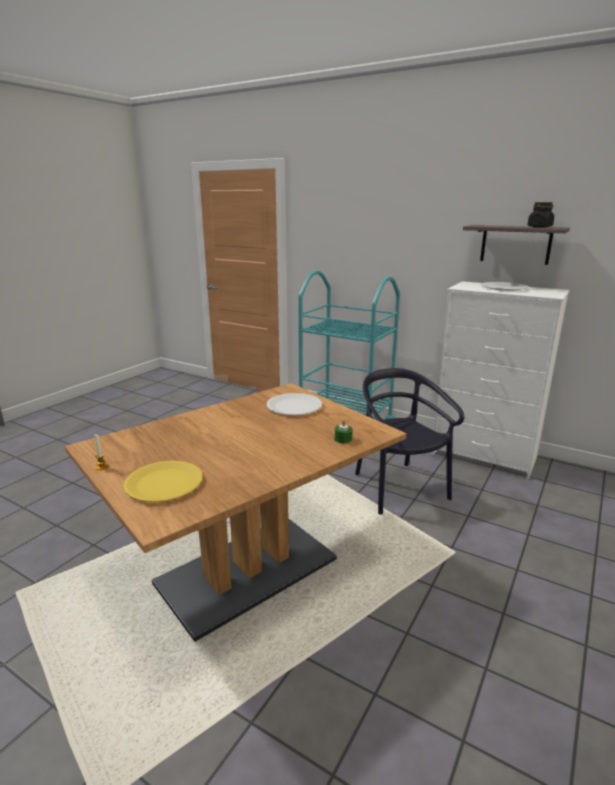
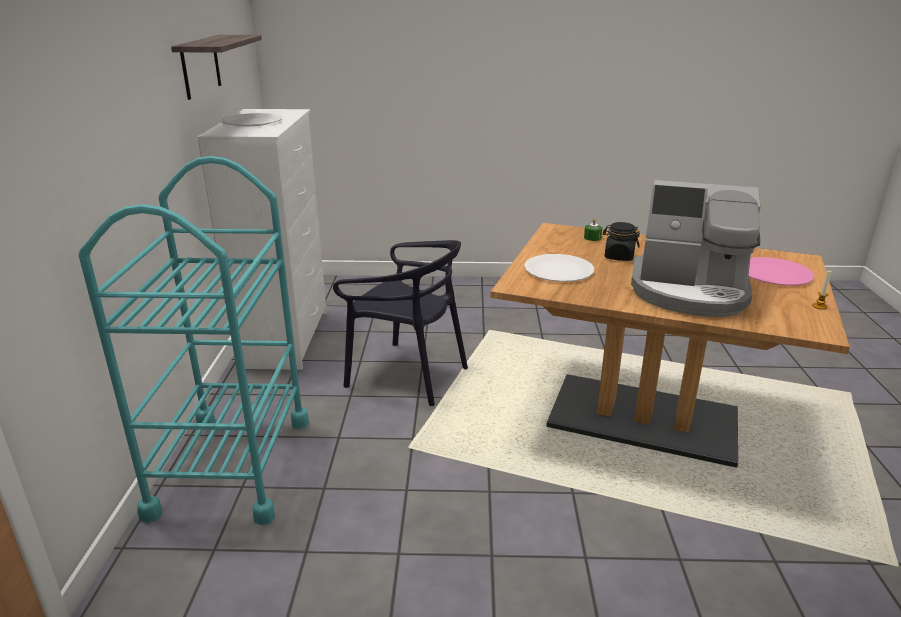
camera: 120 degrees left, 5 degrees up
yellow plate [123,461,203,502] -> pink plate [749,257,814,286]
black chair [355,368,464,515] -> black chair turned 105 degrees counterclockwise [333,240,468,406]
black jar [527,202,554,228] -> black jar moved to [602,222,640,261]
none -> coffee machine [631,180,761,317]

